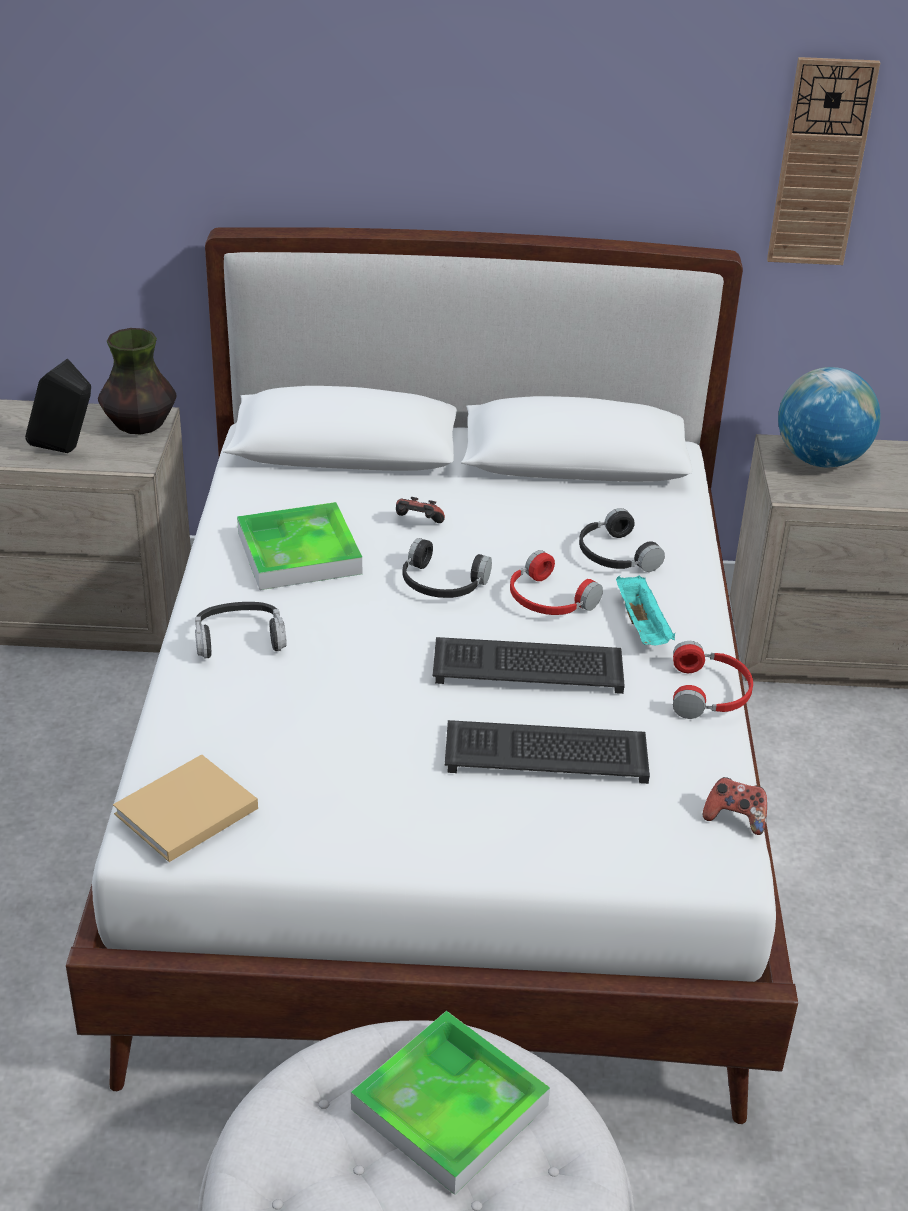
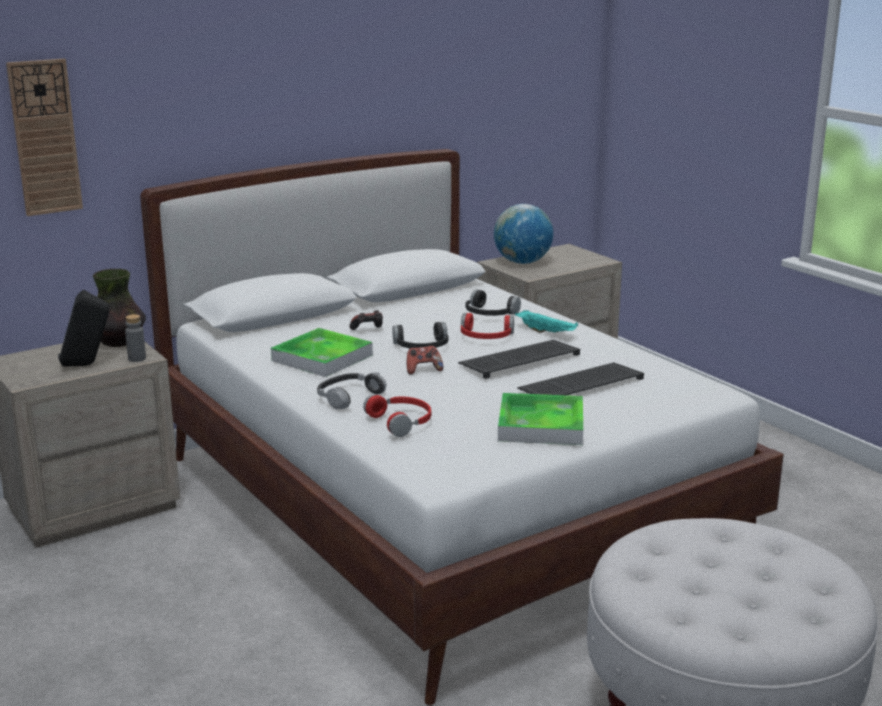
camera: 35 degrees left, 15 degrees down
beige book [113,754,258,862] -> none
tray [351,1011,550,1195] -> tray moved to [498,393,583,445]
red headphones [673,641,753,719] -> red headphones moved to [363,394,431,437]
game controller [703,777,767,835] -> game controller moved to [407,346,443,375]
wall clock [767,57,880,265] -> wall clock moved to [6,59,83,216]
none -> grey bottle [125,314,146,362]

